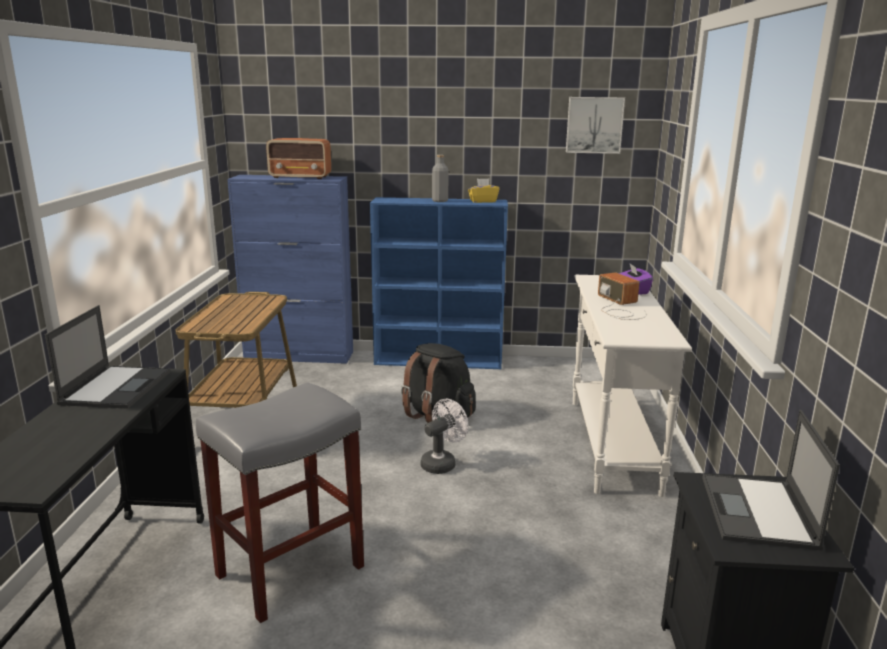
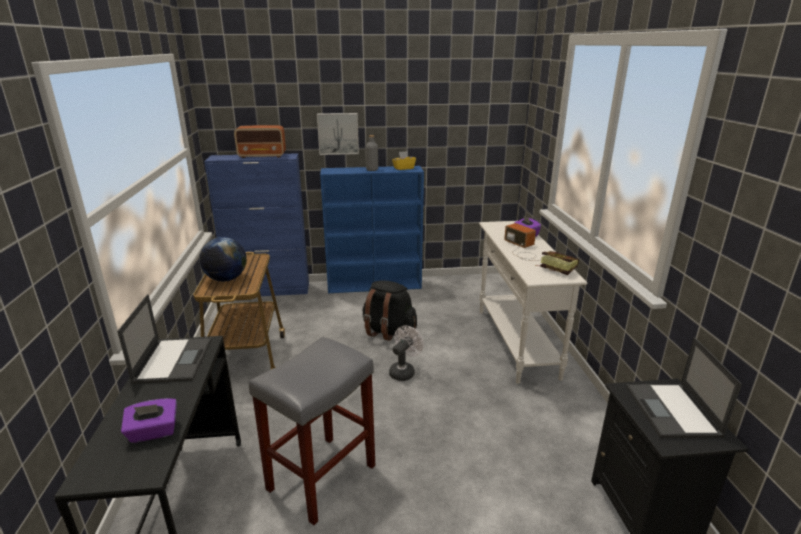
camera: 10 degrees left, 5 degrees up
picture [566,97,625,154] -> picture moved to [317,113,359,155]
none -> purple tissue box [121,398,177,443]
none -> globe [199,237,247,281]
none -> book [535,251,579,275]

